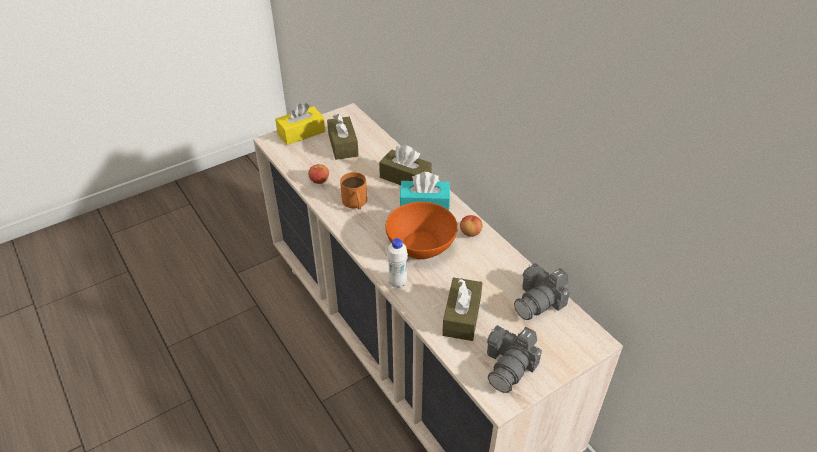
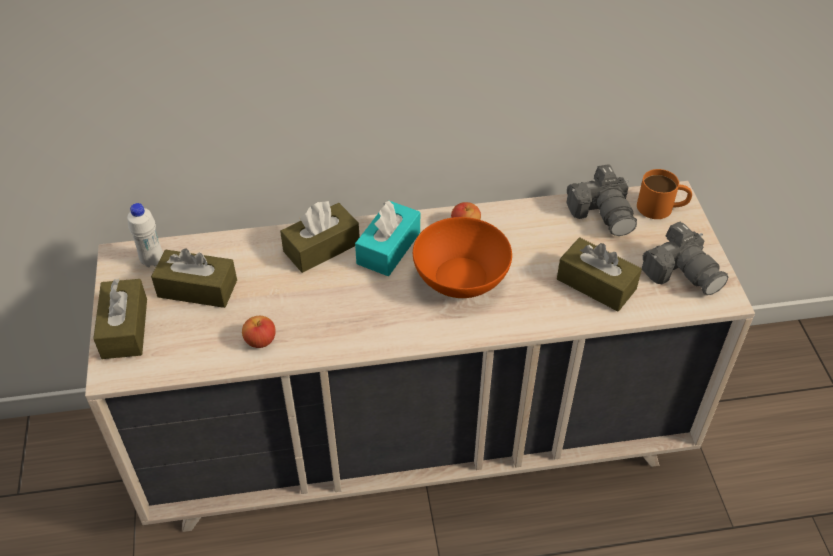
camera: 65 degrees left, 5 degrees up
yellow tissue box [275,103,325,145] -> brown tissue box [93,278,147,359]
orange mug [340,172,367,210] -> orange mug moved to [637,169,692,219]
white bottle [387,238,408,288] -> white bottle moved to [127,203,163,267]

